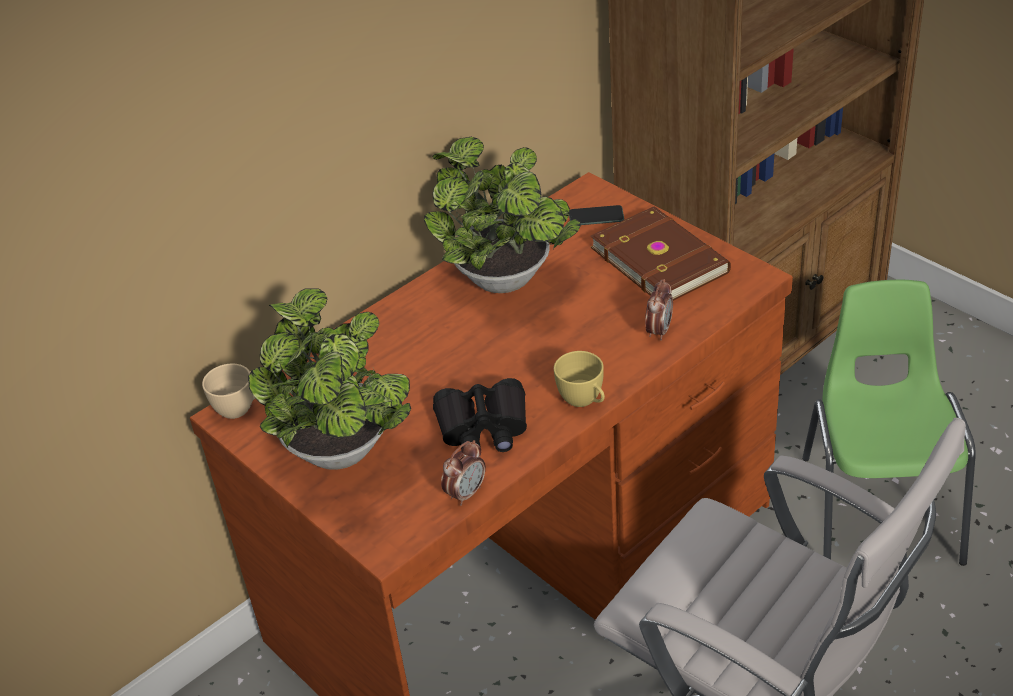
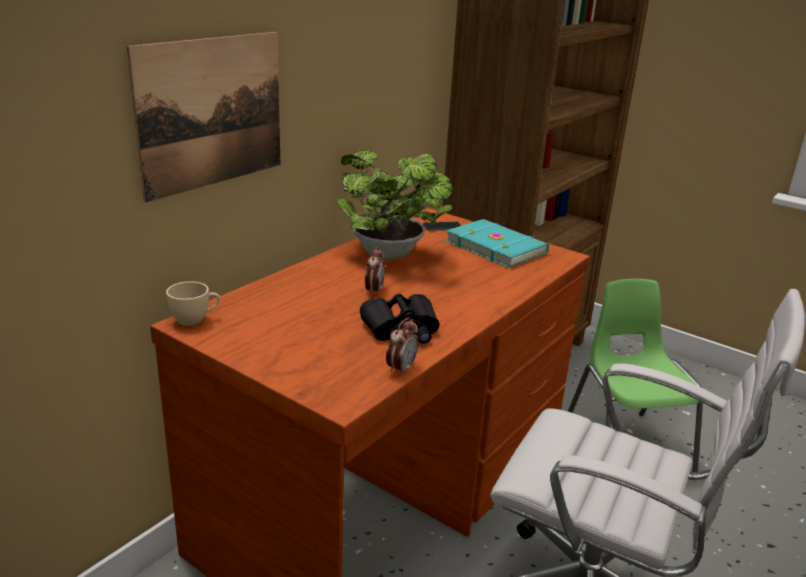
camera: 15 degrees left, 15 degrees down
potted plant [248,288,411,470] -> none
yellow cup [554,351,605,407] -> none
brown book [591,206,731,301] -> turquoise book [445,219,549,268]
alarm clock [645,279,673,341] -> alarm clock moved to [365,246,385,296]
none -> picture [127,32,281,202]

